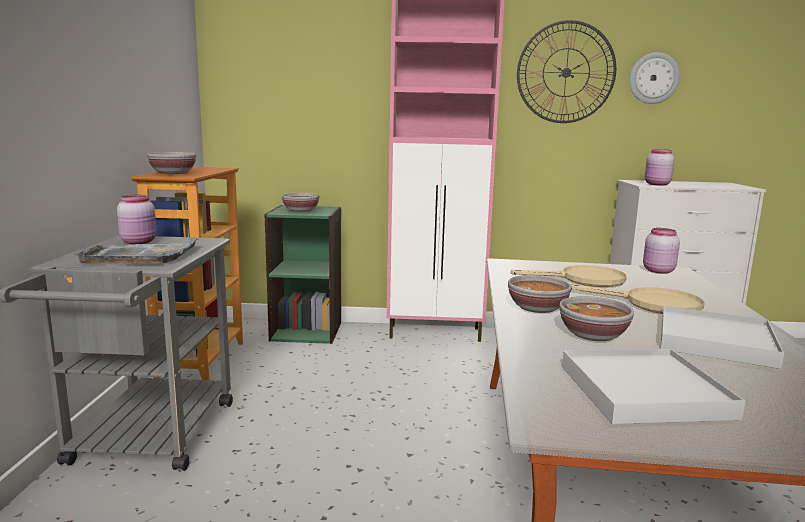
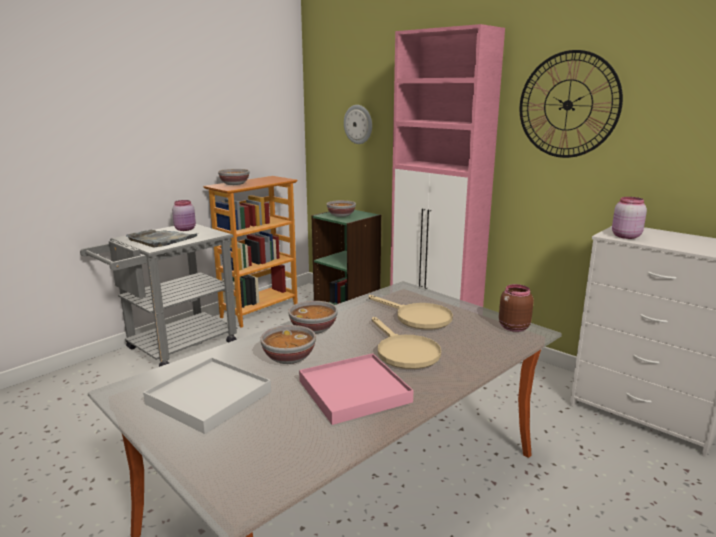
camera: 40 degrees right, 5 degrees up
wall clock [629,52,680,104] -> wall clock moved to [344,105,372,144]
pink jar [643,228,680,274] -> brown jar [499,284,534,332]
white tray [661,306,784,369] -> pink tray [299,353,414,425]

